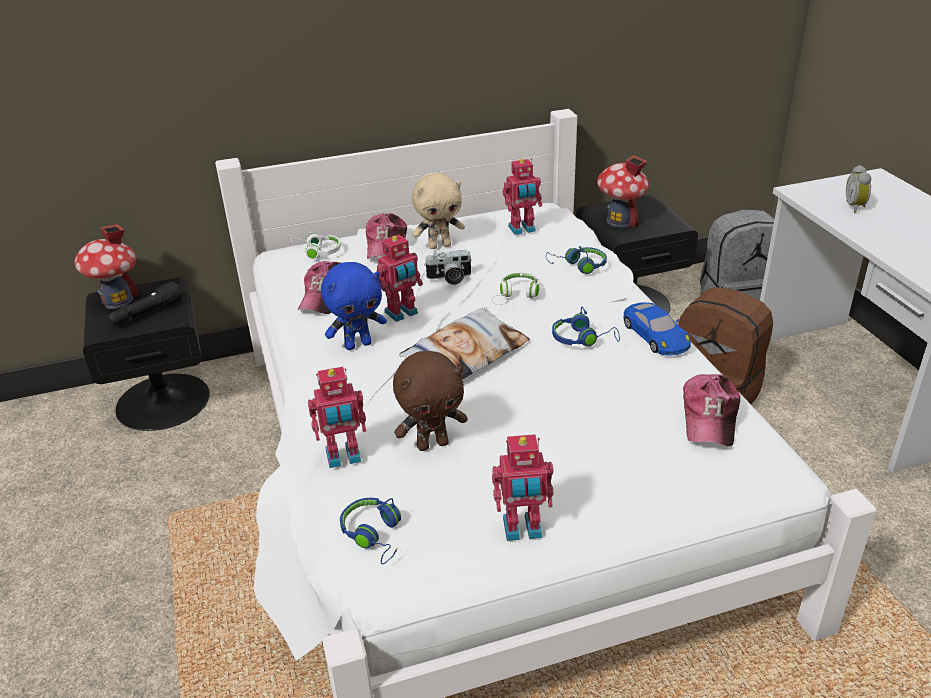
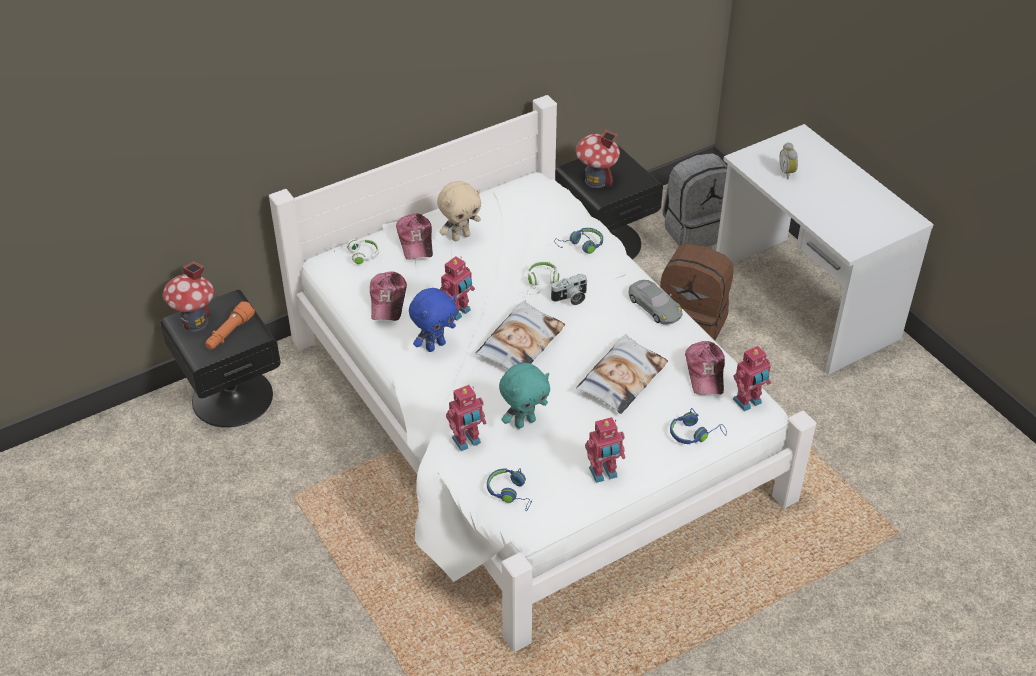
camera: 15 degrees left, 10 degrees up
black flashlight [107,282,182,325] -> orange flashlight [205,301,255,349]
brown plush toy [393,351,468,451] -> turquoise plush toy [499,363,550,429]
camera [424,250,472,285] -> camera moved to [550,274,587,305]
toy robot [503,159,542,235] -> toy robot moved to [733,346,771,411]
blue headphones [552,307,620,346] -> blue headphones moved to [670,408,727,444]
blue toy car [624,302,691,356] -> grey toy car [628,280,683,325]
none -> pillow [576,334,668,414]

